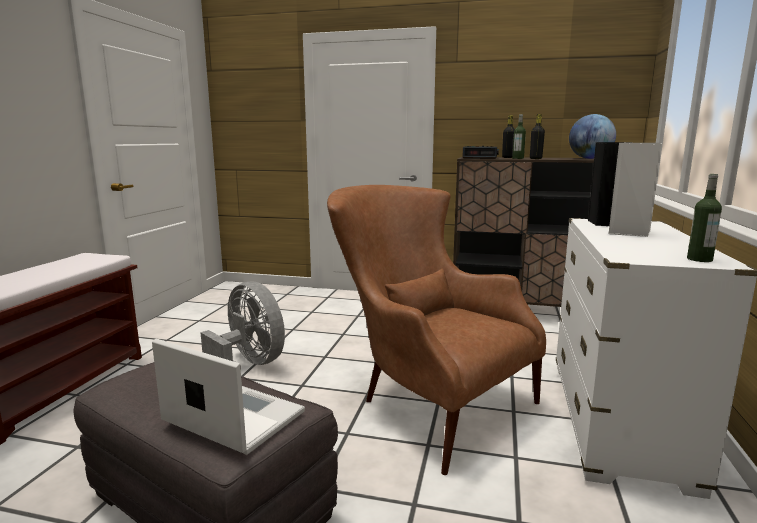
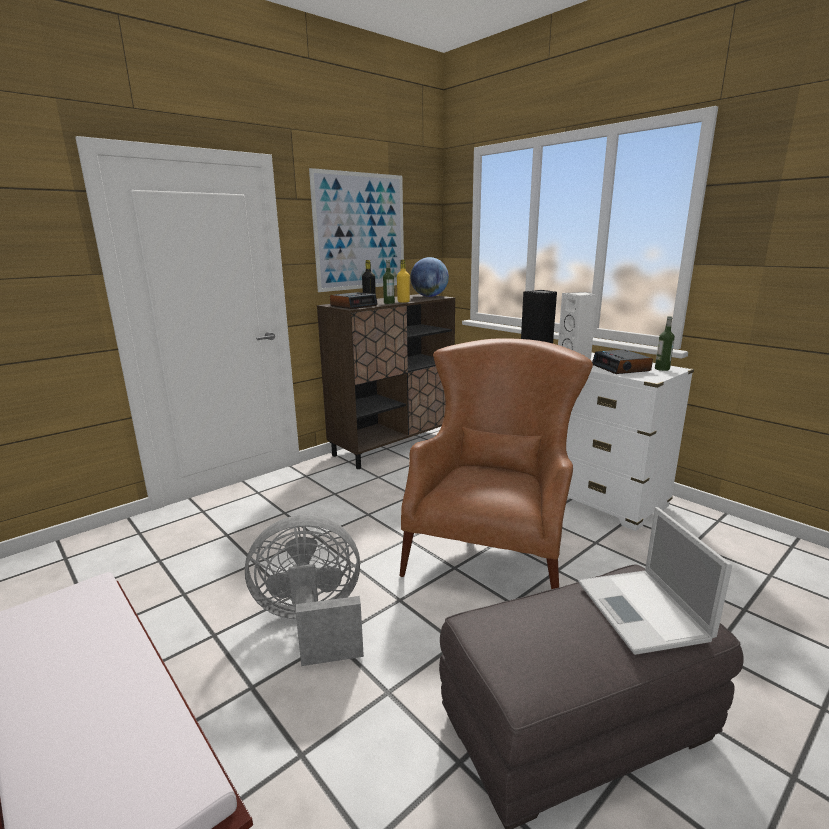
camera: 55 degrees left, 5 degrees up
laptop [152,339,305,455] -> laptop turned 75 degrees counterclockwise [578,507,732,655]
brown armchair [327,185,546,475] -> brown armchair turned 120 degrees clockwise [400,338,593,589]
black bottle [530,114,545,159] -> yellow bottle [397,259,410,303]
none -> picture [309,168,404,292]
none -> alarm clock [592,350,653,374]

